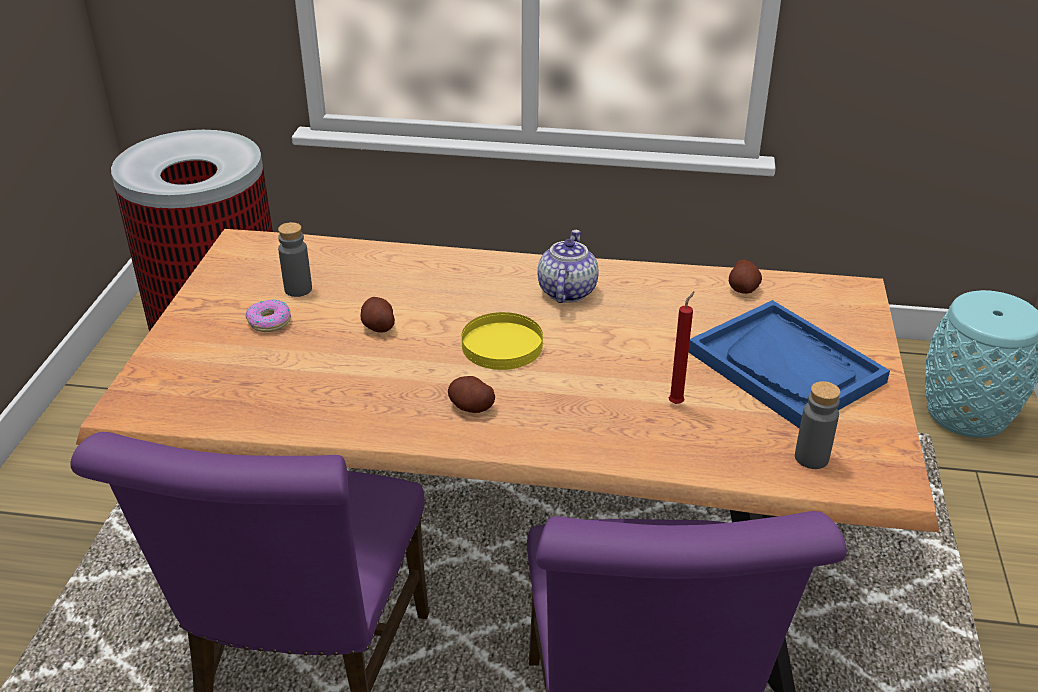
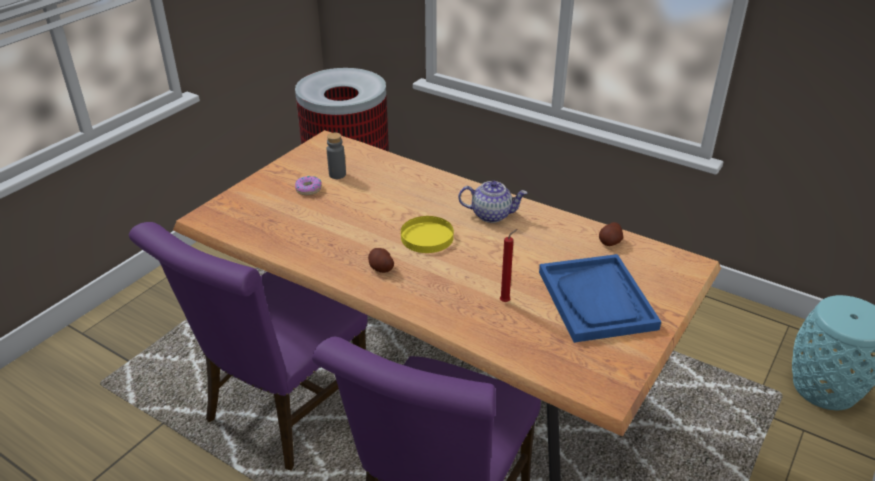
camera: 25 degrees right, 0 degrees up
potato [361,297,395,333] -> none
teapot [538,230,599,303] -> teapot turned 60 degrees clockwise [458,181,527,223]
grey bottle [795,381,840,469] -> none

